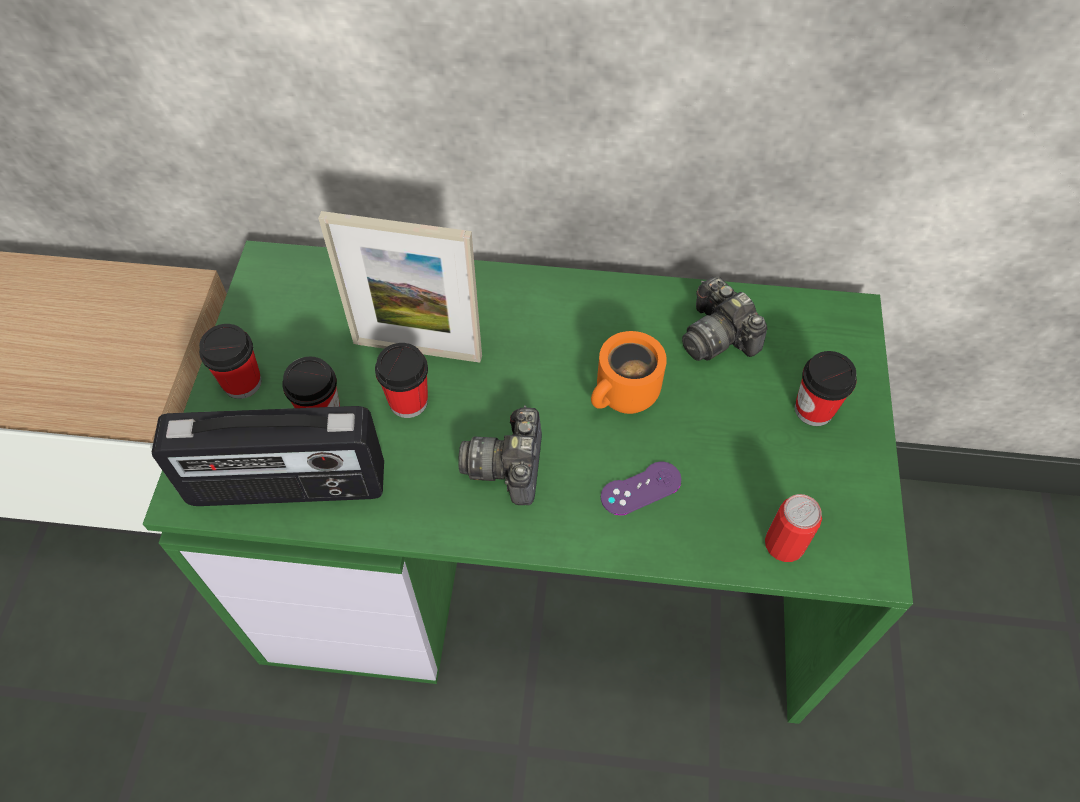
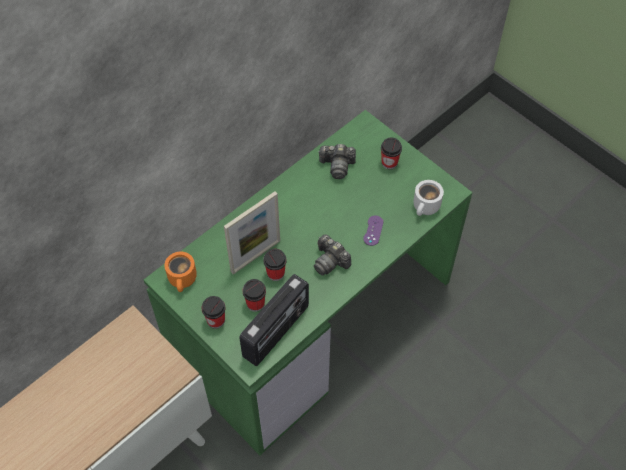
camera: 50 degrees left, 0 degrees up
orange mug [591,331,667,414] -> orange mug moved to [164,251,197,292]
can [765,494,822,562] -> white mug [413,180,444,216]

